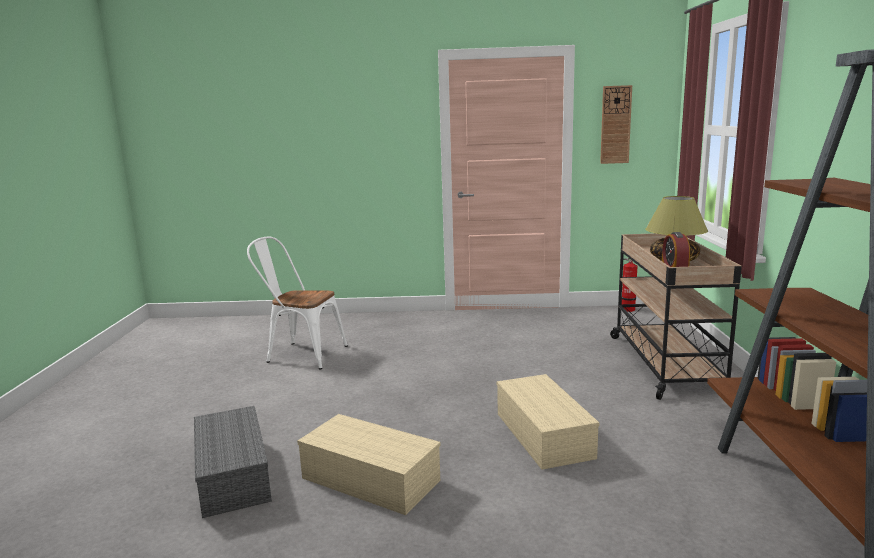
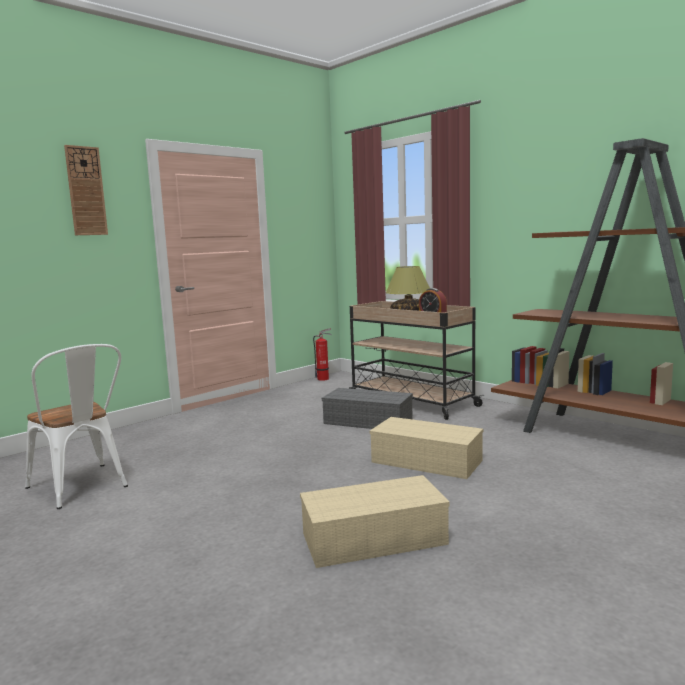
camera: 45 degrees left, 5 degrees down
grey storage box [194,406,272,518] -> grey storage box moved to [322,388,413,429]
white chair [247,236,348,370] -> white chair turned 105 degrees counterclockwise [25,344,128,509]
wall clock [600,85,632,164] -> wall clock moved to [64,145,108,235]

